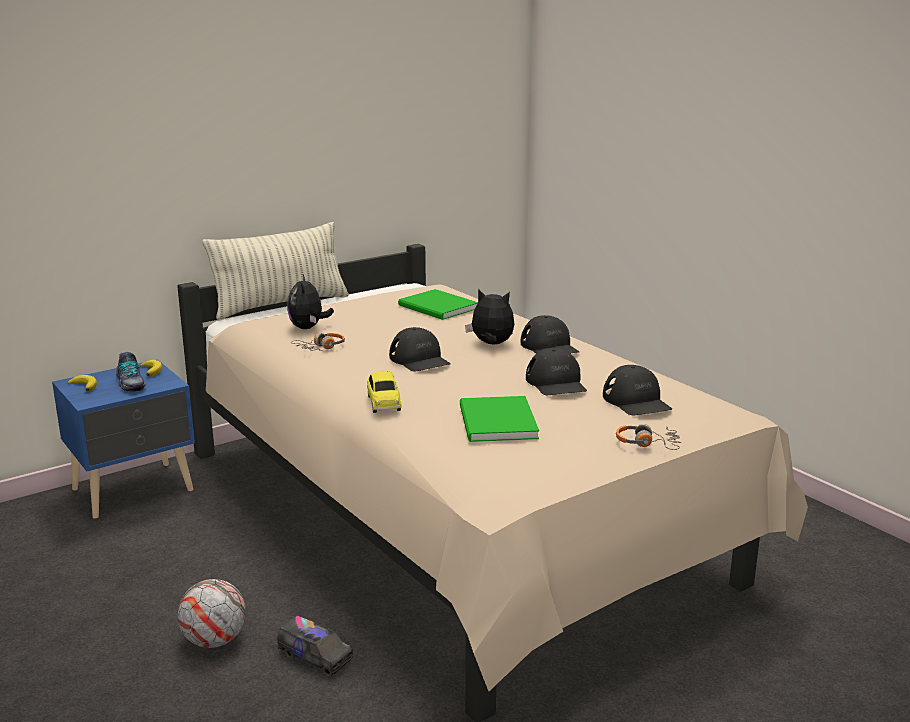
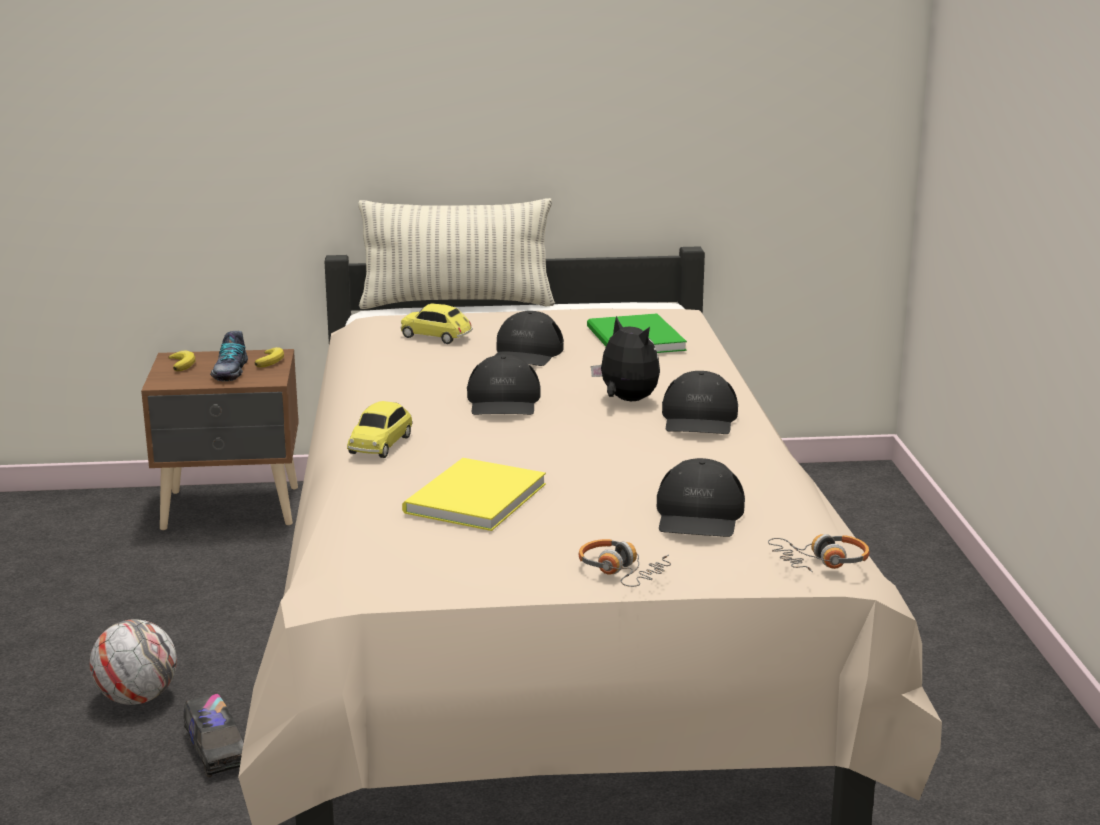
camera: 30 degrees right, 0 degrees up
blue nightstand [52,360,195,519] -> brown nightstand [141,349,299,530]
plush toy [287,275,334,329] -> toy car [400,304,473,344]
headphones [291,333,345,351] -> headphones moved to [768,534,869,572]
green book [460,396,539,442] -> yellow book [402,458,546,531]
black cap [526,348,587,395] -> black cap moved to [495,311,563,366]

